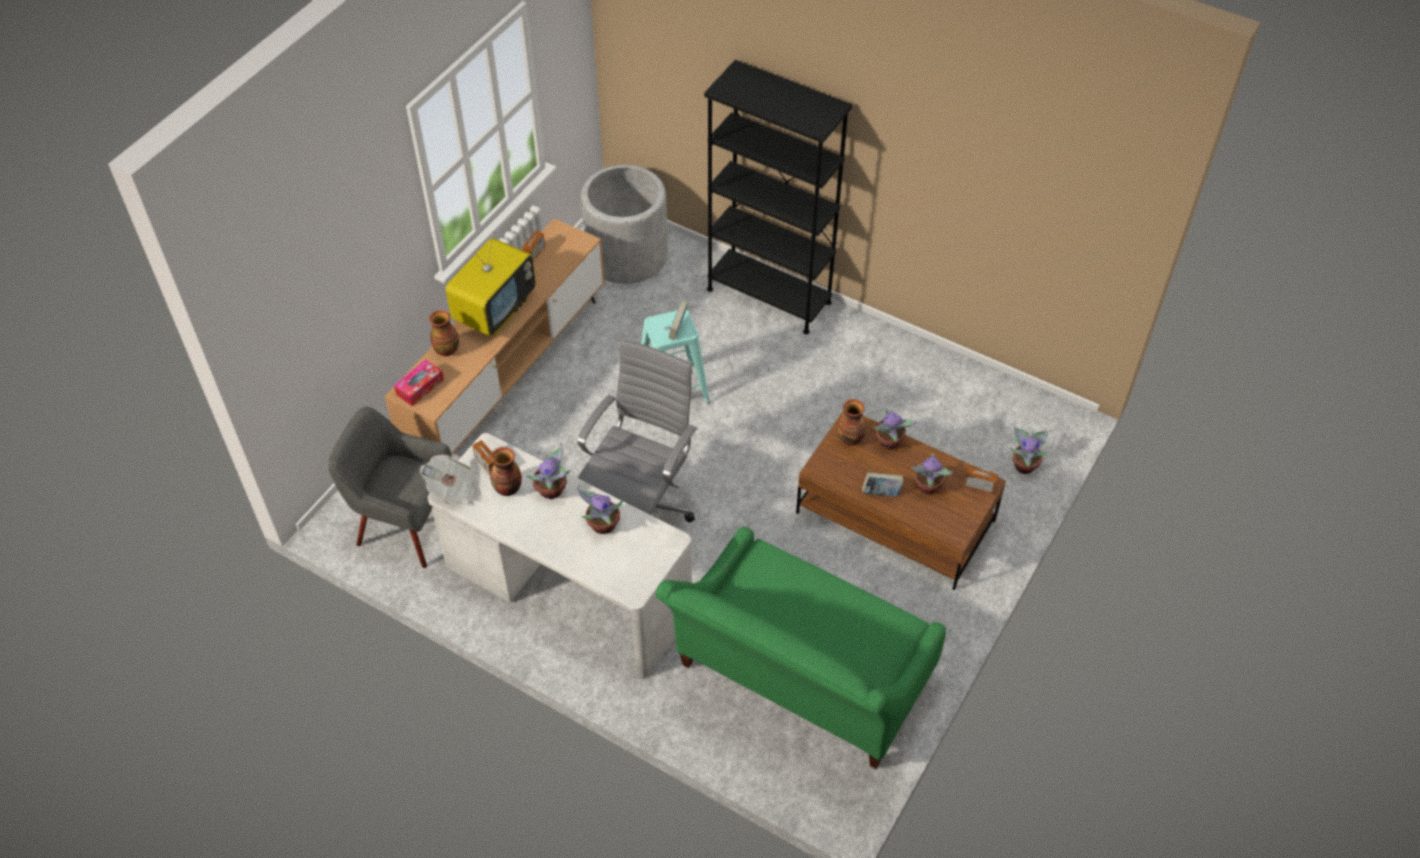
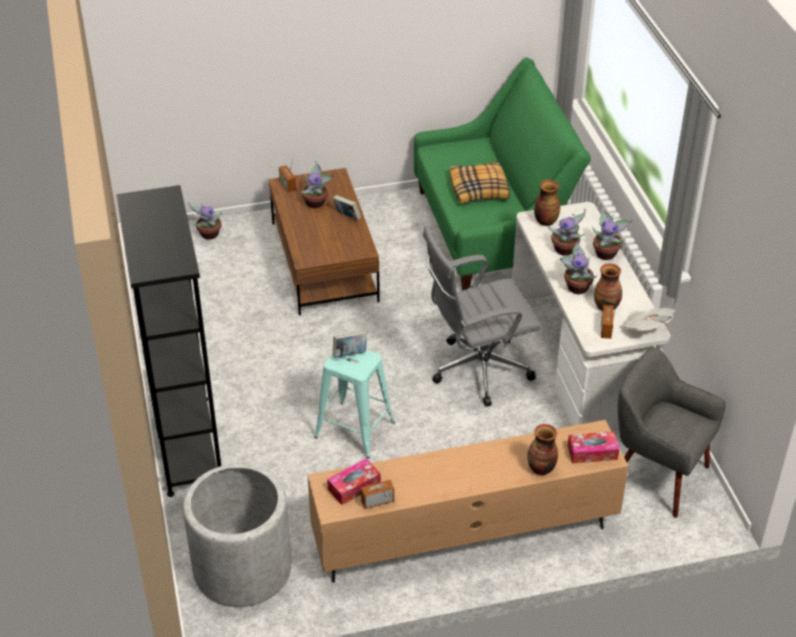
camera: 135 degrees left, 10 degrees down
grey armchair [328,407,452,568] -> grey armchair turned 150 degrees clockwise [618,347,726,518]
television [445,231,536,336] -> none
vase [837,399,867,446] -> vase moved to [534,180,560,226]
potted plant [873,409,916,450] -> potted plant moved to [592,208,633,260]
none -> tissue box [327,458,381,505]
none -> pillow [450,161,510,203]

